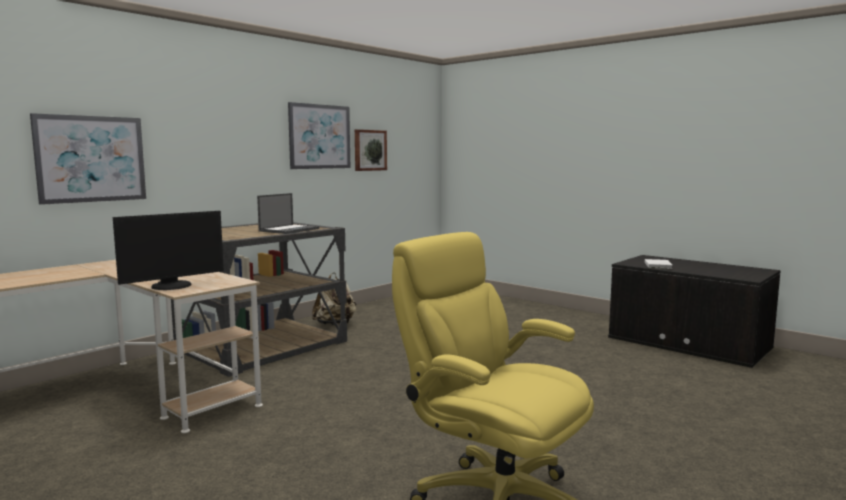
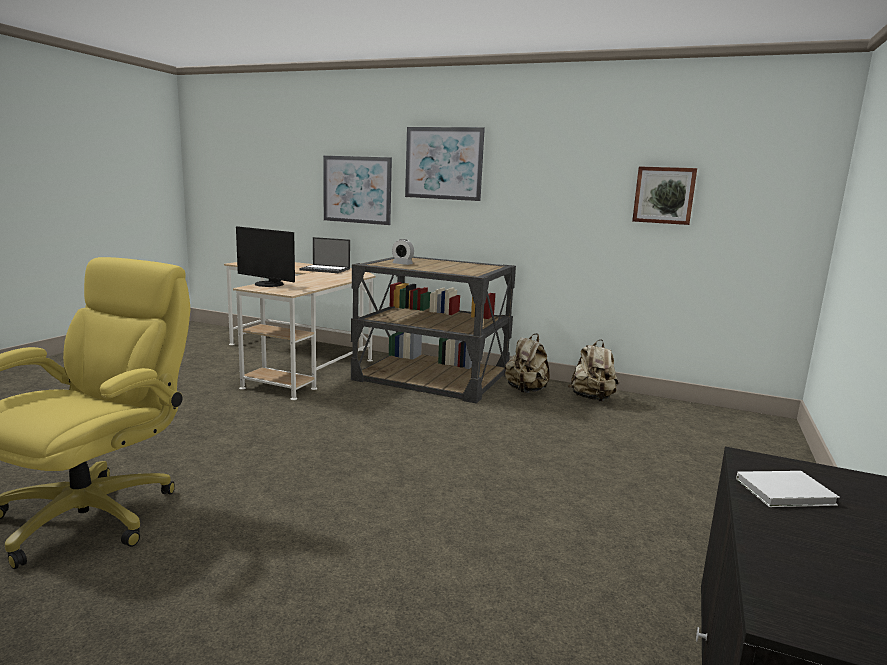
camera: 70 degrees right, 5 degrees up
laptop [257,193,319,234] -> laptop moved to [300,237,350,273]
picture [288,102,350,169] -> picture moved to [405,127,485,201]
none -> alarm clock [392,239,414,265]
none -> beige backpack [568,339,619,402]

